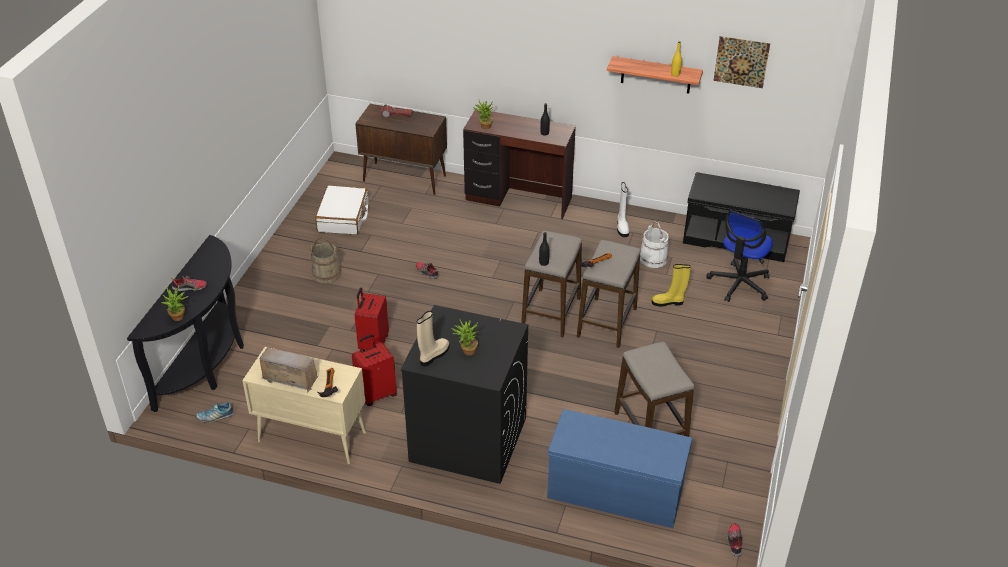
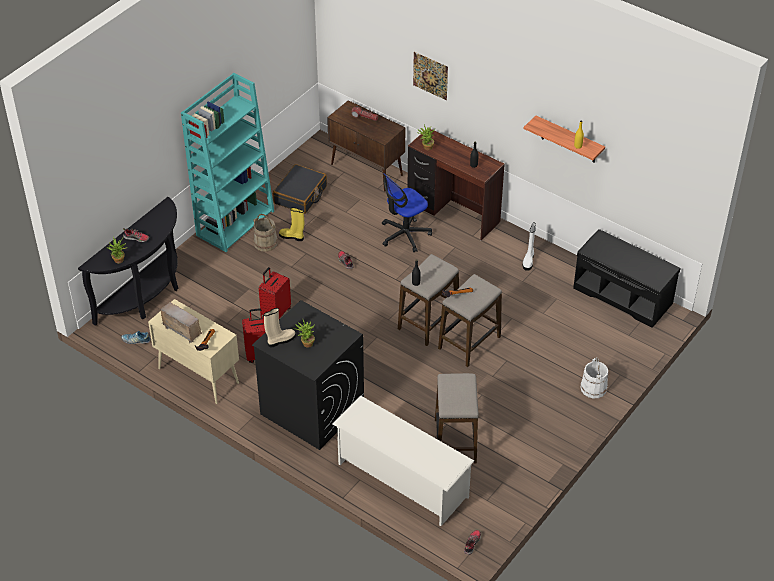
camera: 20 degrees right, 5 degrees up
white suitcase [315,185,369,235] -> black suitcase [273,164,327,214]
blue bench [547,409,692,528] -> white shoe rack [333,395,474,526]
white bucket [640,221,669,268] -> white bucket moved to [580,357,608,398]
yellow boot [652,264,691,306] -> yellow boot moved to [279,207,304,241]
office chair [706,210,773,302] -> office chair moved to [382,173,432,252]
picture [713,36,770,88] -> picture moved to [413,52,448,100]
none -> turquoise bookcase [181,73,274,252]

